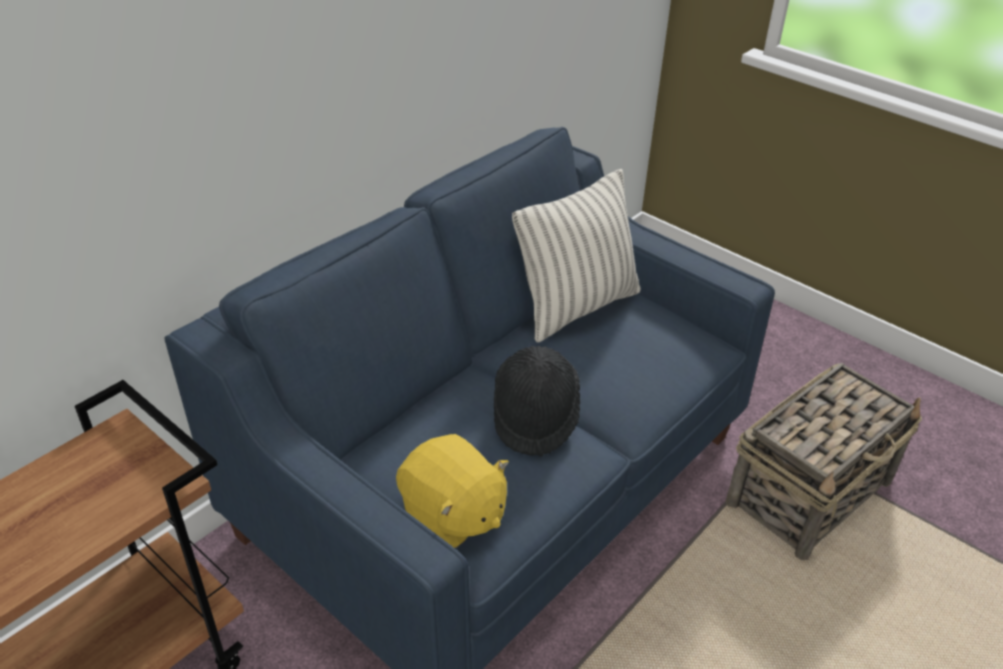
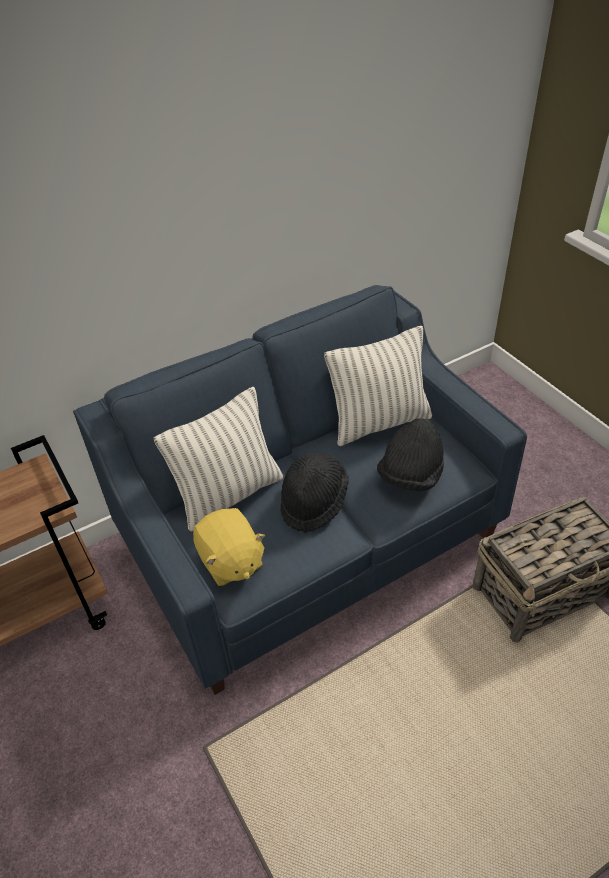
camera: 20 degrees right, 5 degrees up
none -> pillow [153,387,283,532]
none -> black hat [377,418,444,491]

